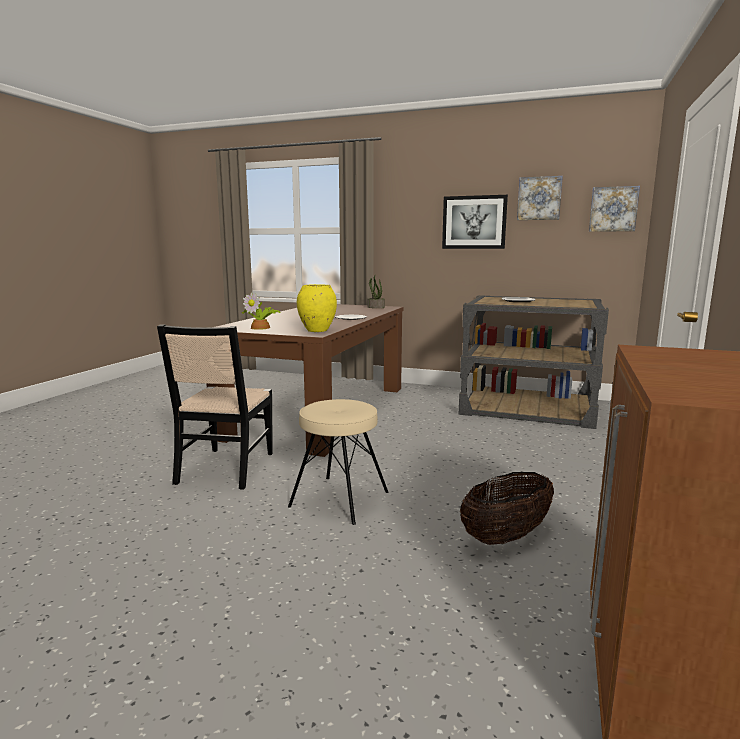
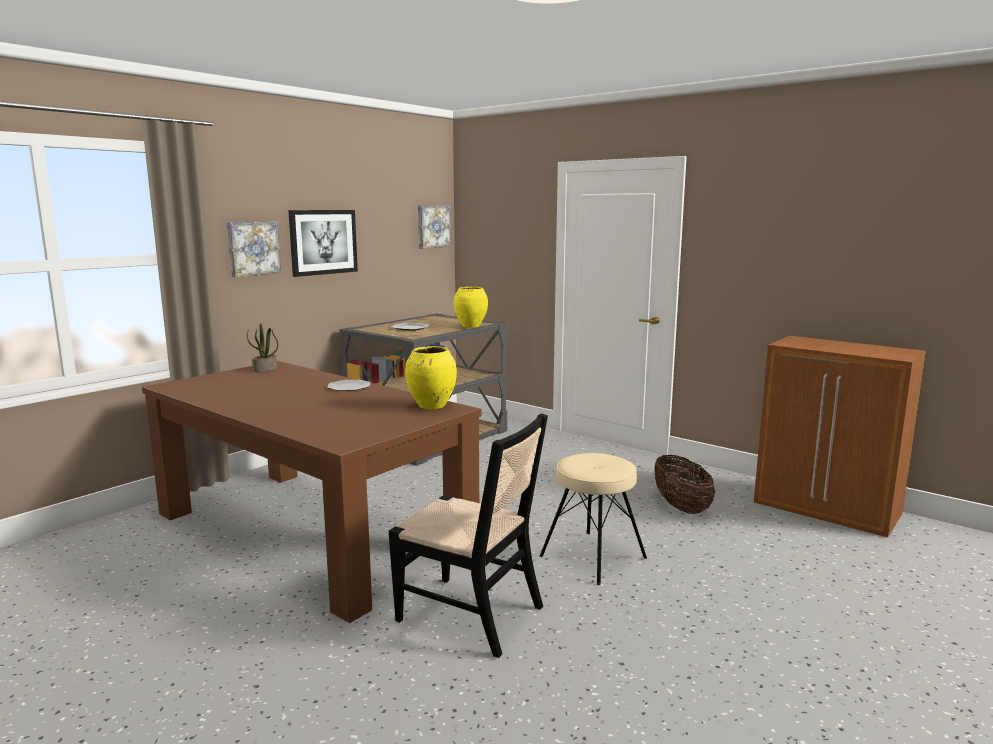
camera: 70 degrees left, 0 degrees up
potted plant [241,292,280,330] -> none
picture [517,176,563,220] -> picture moved to [227,221,281,277]
none -> yellow vase [454,287,488,328]

